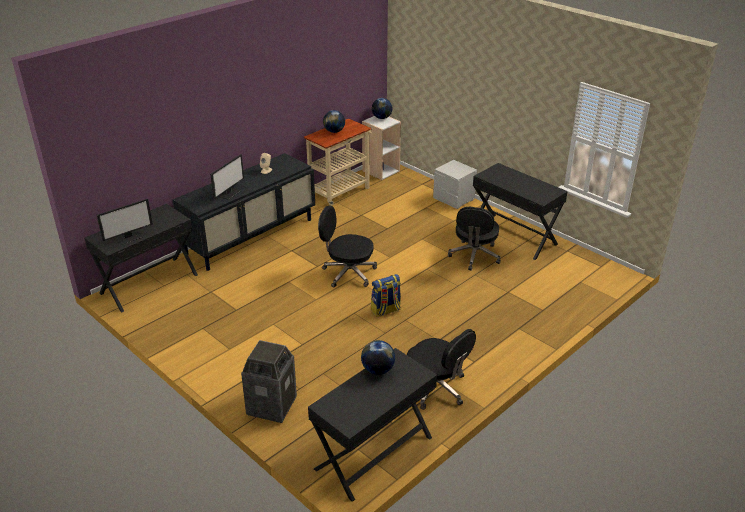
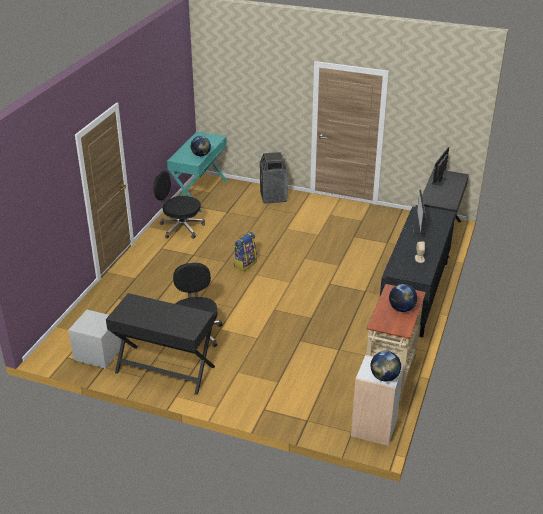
camera: 155 degrees right, 0 degrees up
black desk [308,348,437,502] -> turquoise desk [167,132,227,212]
black office chair [318,206,377,288] -> none
white nightstand [433,160,477,209] -> white nightstand moved to [68,310,122,369]

